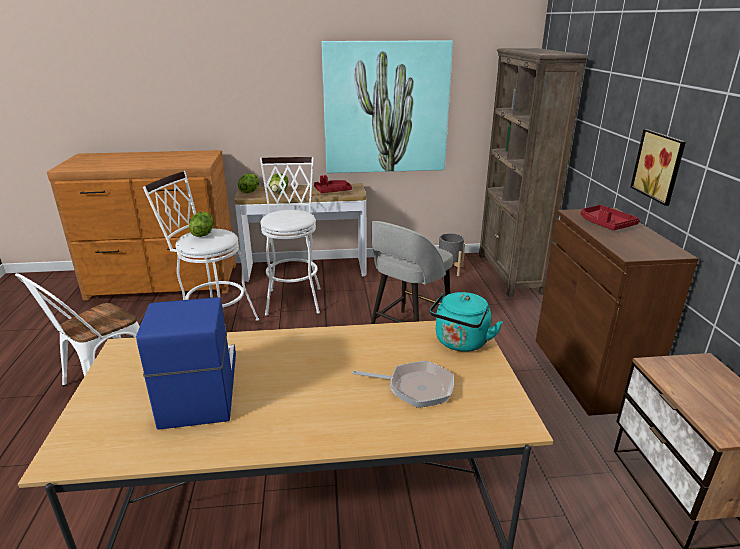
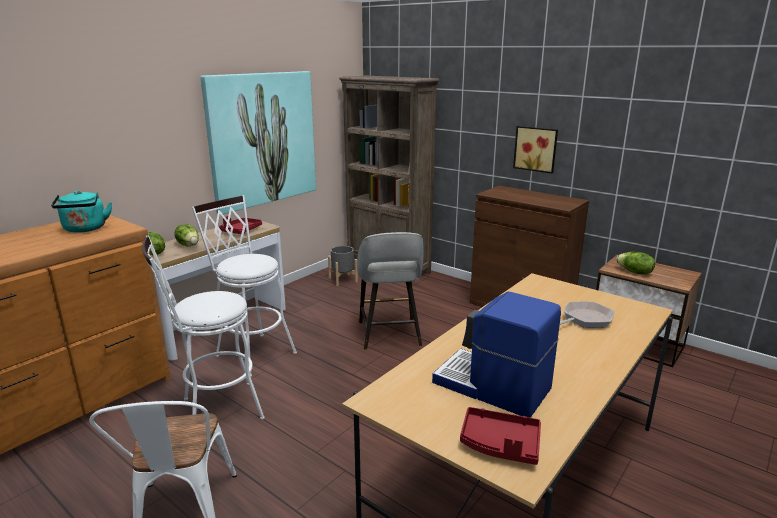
camera: 45 degrees left, 5 degrees down
lettuce [189,212,214,237] -> lettuce moved to [616,252,655,274]
turquoise kettle [430,292,503,352] -> turquoise kettle moved to [51,191,112,233]
red tray [581,205,639,230] -> red tray moved to [460,407,541,465]

